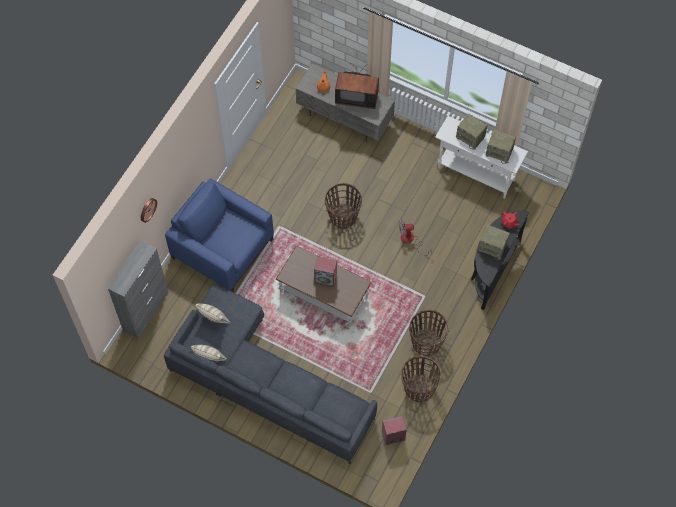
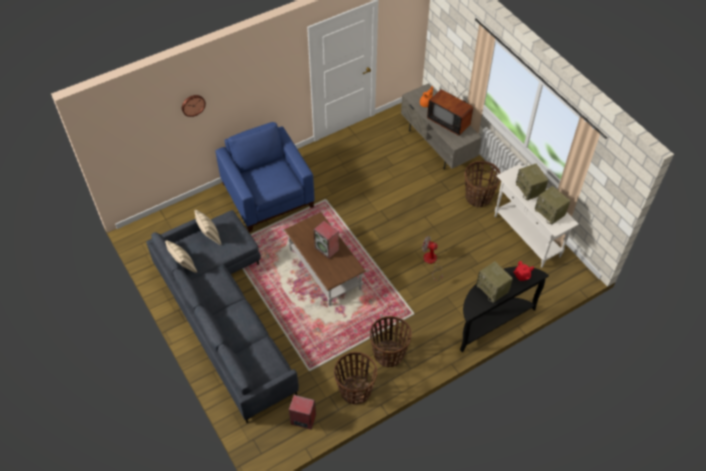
camera: 30 degrees right, 10 degrees down
grey cabinet [108,240,168,338] -> none
basket [325,183,362,229] -> basket moved to [464,161,500,208]

